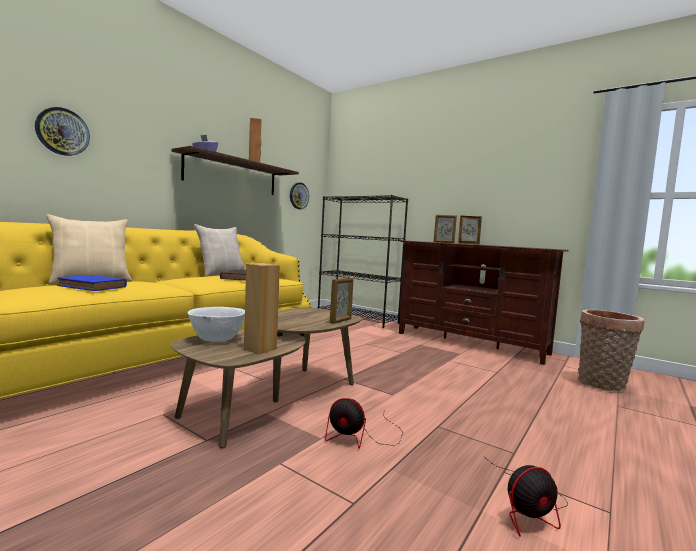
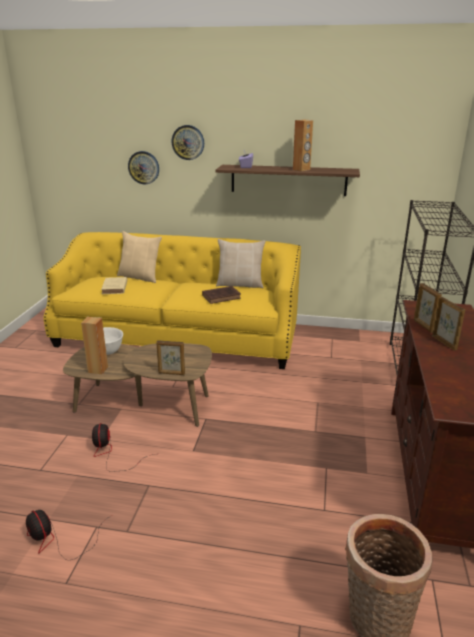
camera: 65 degrees right, 20 degrees up
blue book [57,275,127,291] -> beige book [101,277,127,294]
wall clock [290,182,309,209] -> wall clock moved to [171,125,204,160]

